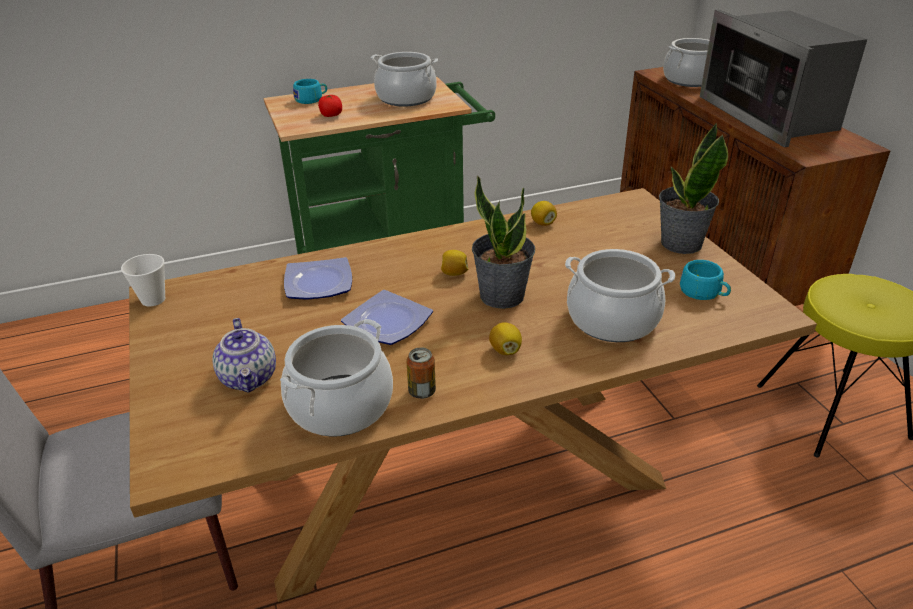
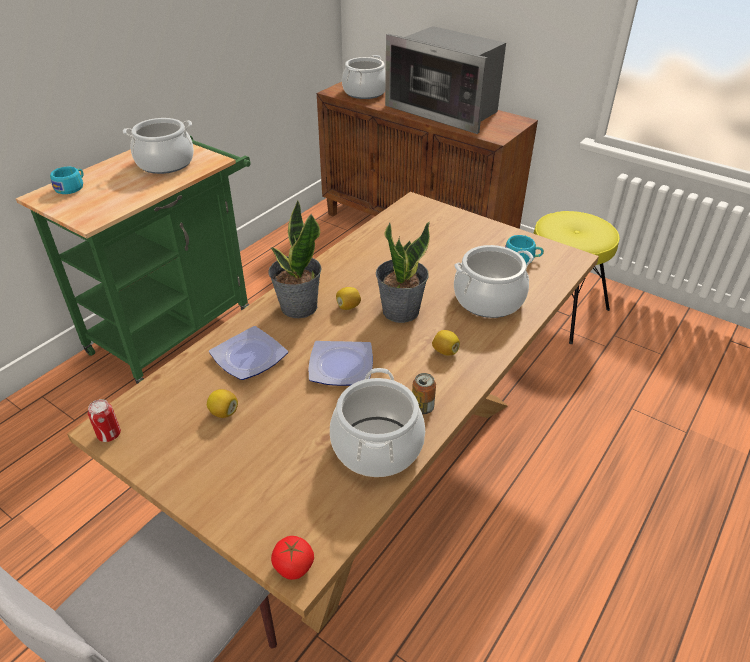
camera: 35 degrees left, 5 degrees up
cup [121,254,165,307] -> can [88,399,121,442]
teapot [213,318,276,393] -> none
tomato [318,95,342,117] -> tomato moved to [271,536,314,580]
lemon [531,201,557,226] -> lemon moved to [207,389,238,418]
potted plant [659,124,728,254] -> potted plant moved to [268,199,321,318]

